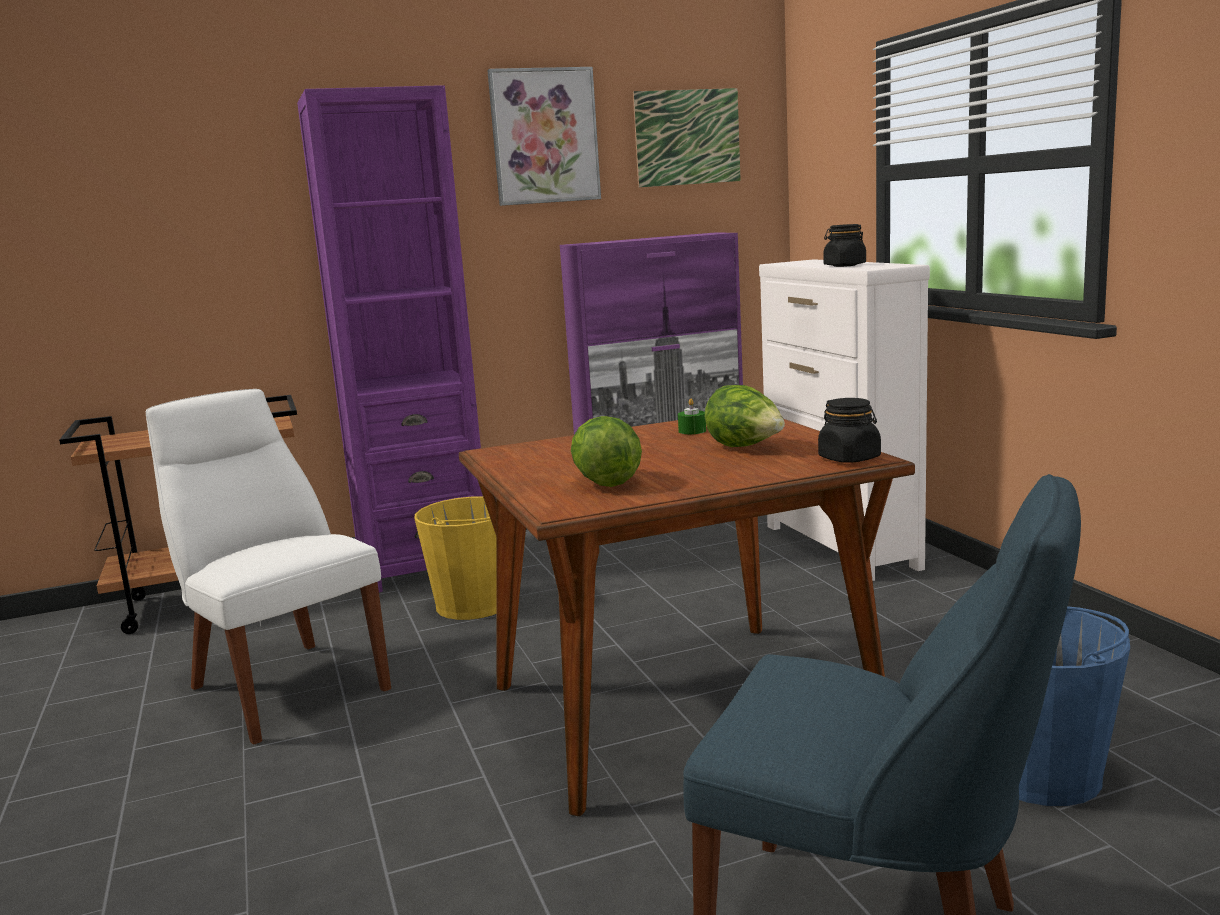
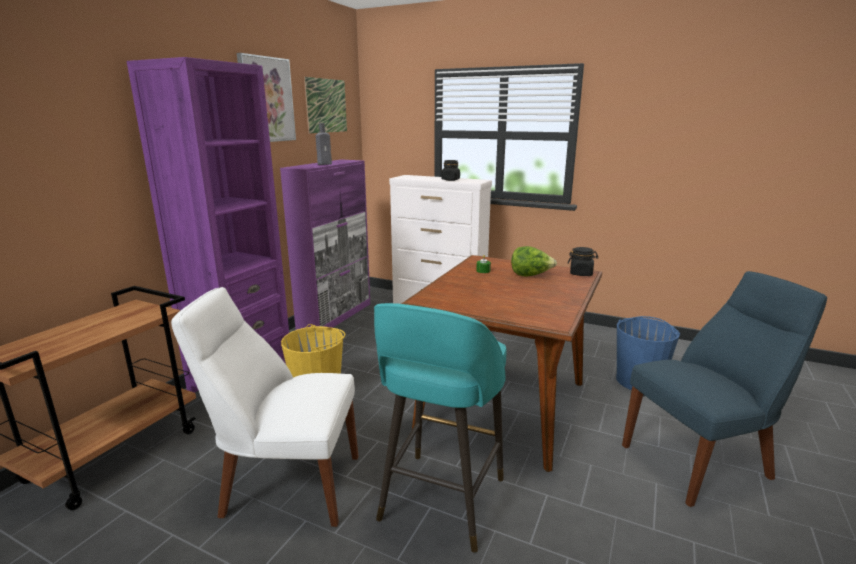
camera: 45 degrees left, 5 degrees up
lettuce [571,416,642,487] -> none
none -> grey bottle [316,123,332,165]
none -> turquoise stool [374,303,507,553]

